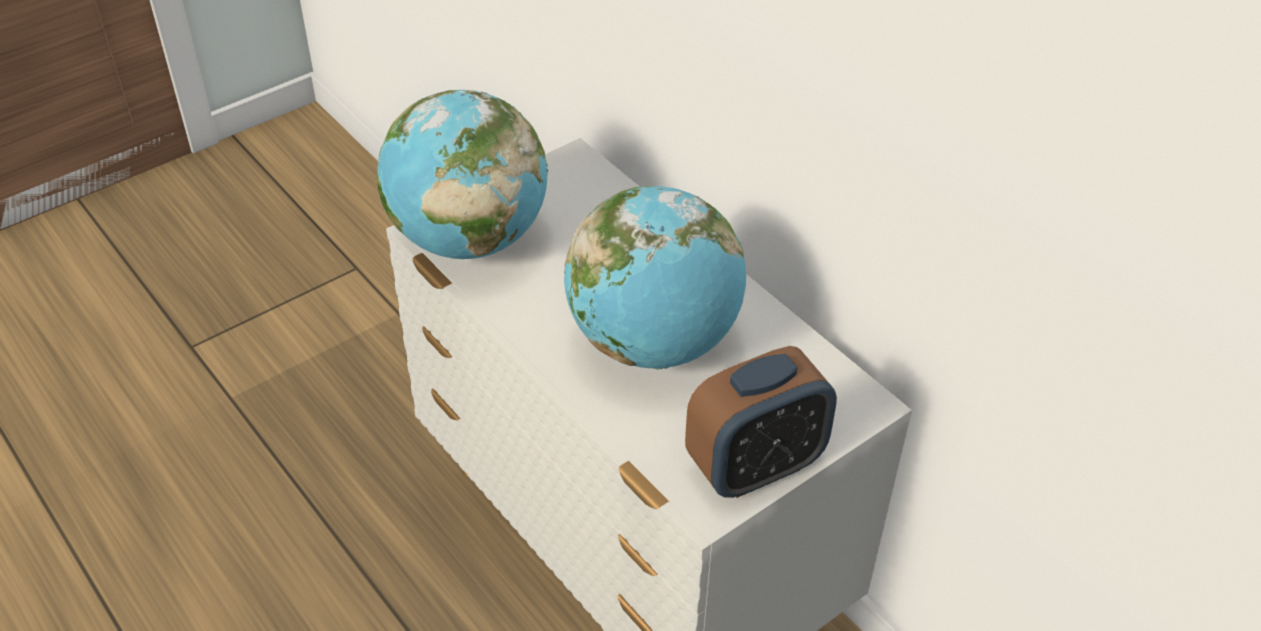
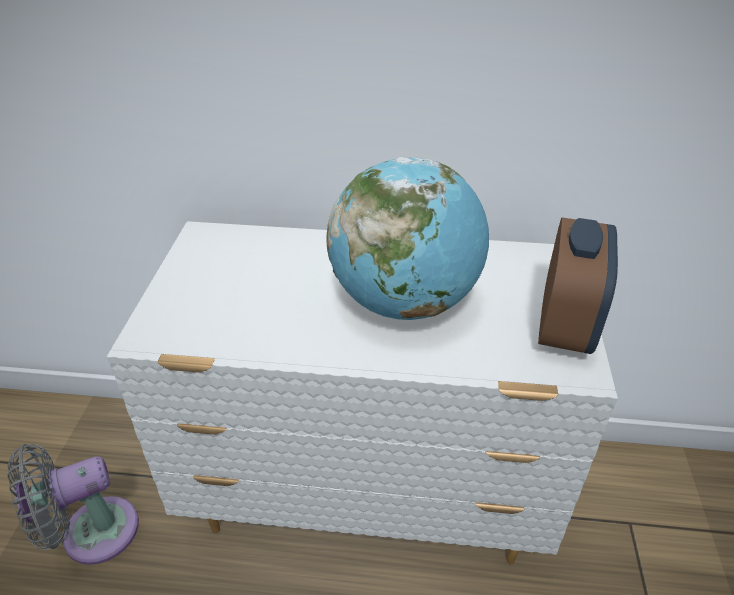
camera: 45 degrees left, 5 degrees down
globe [377,90,548,259] -> none
none -> grey fan [7,444,139,565]

